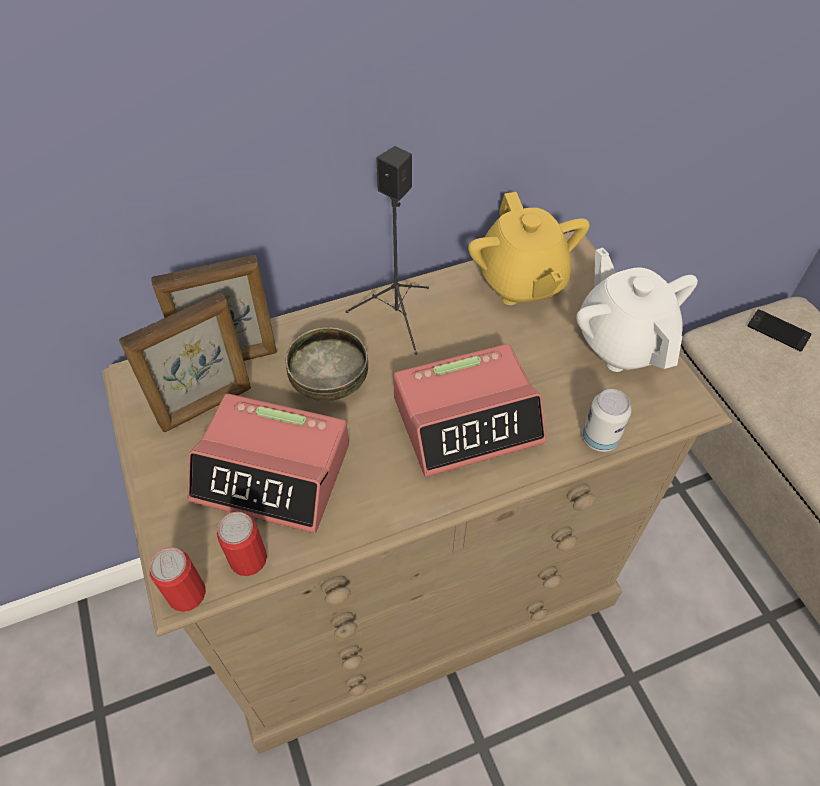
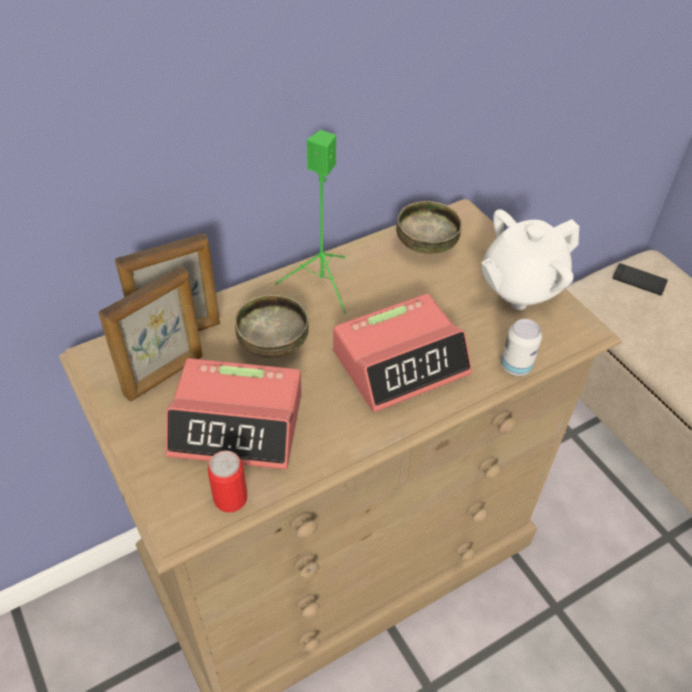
camera: 10 degrees left, 5 degrees down
can [150,547,206,612] -> none
black speaker [346,146,429,355] -> green speaker [275,130,346,314]
yellow teapot [468,192,590,305] -> bowl [396,201,462,254]
white teapot [576,248,698,372] -> white teapot turned 90 degrees counterclockwise [481,209,579,310]

